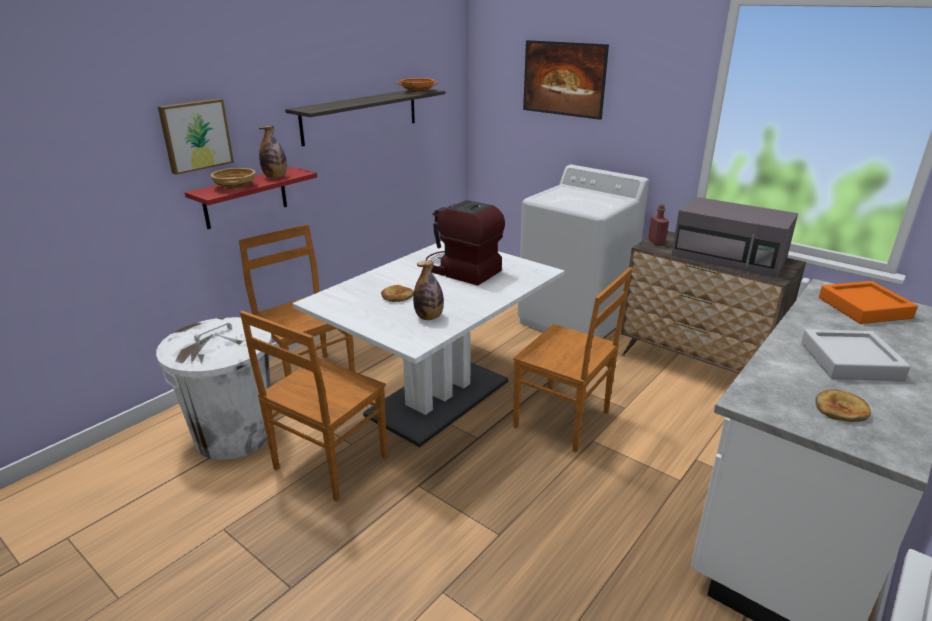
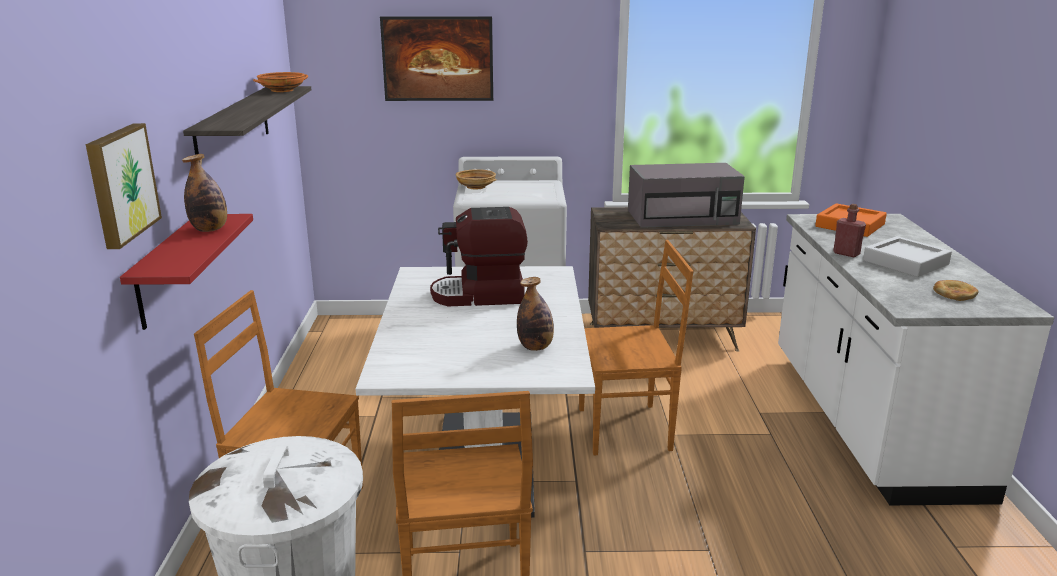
camera: 40 degrees left, 5 degrees down
beige bowl [210,168,256,190] -> beige bowl moved to [456,169,497,189]
bread [381,285,414,302] -> none
red bottle [648,205,669,245] -> red bottle moved to [833,204,866,257]

